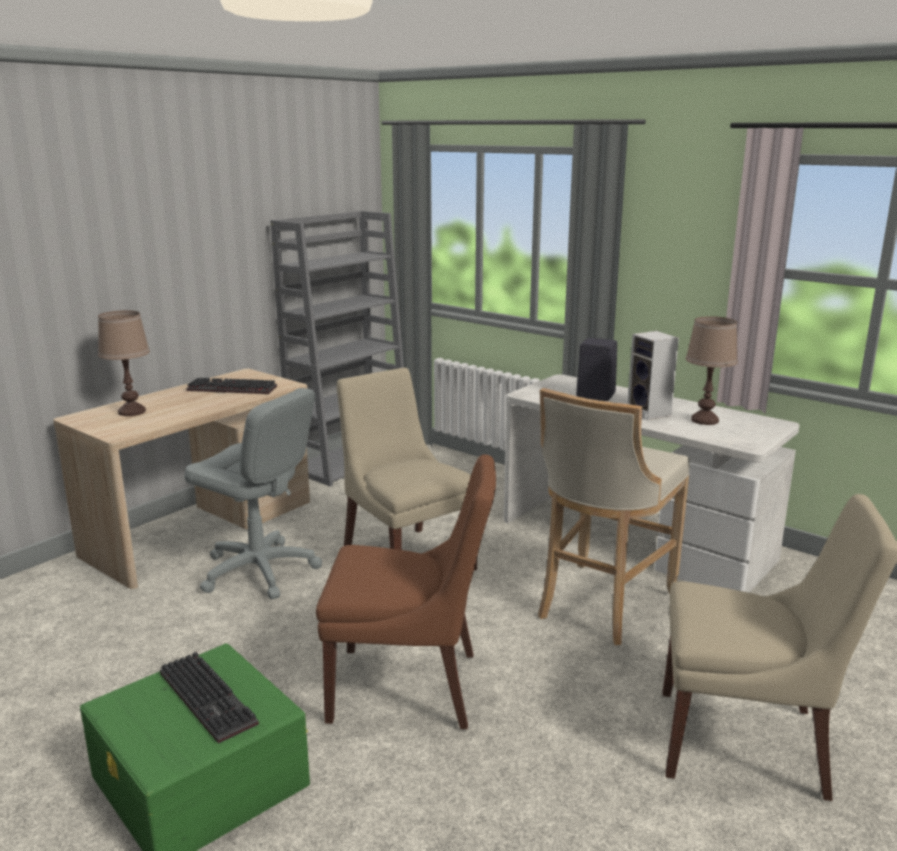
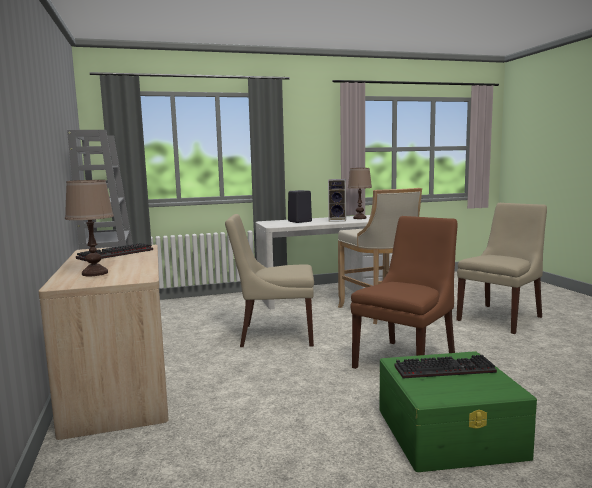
camera: 55 degrees left, 10 degrees down
grey office chair [184,388,322,599] -> none

